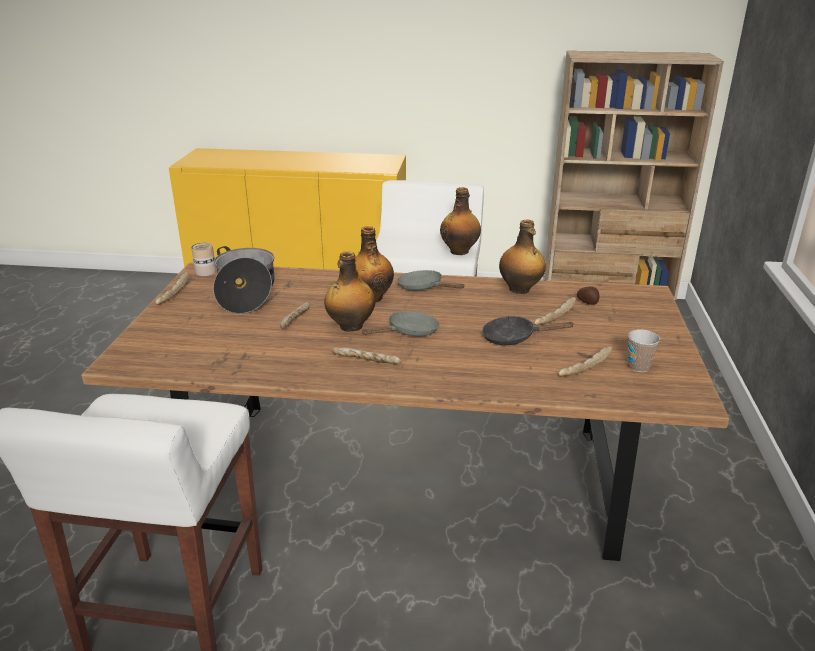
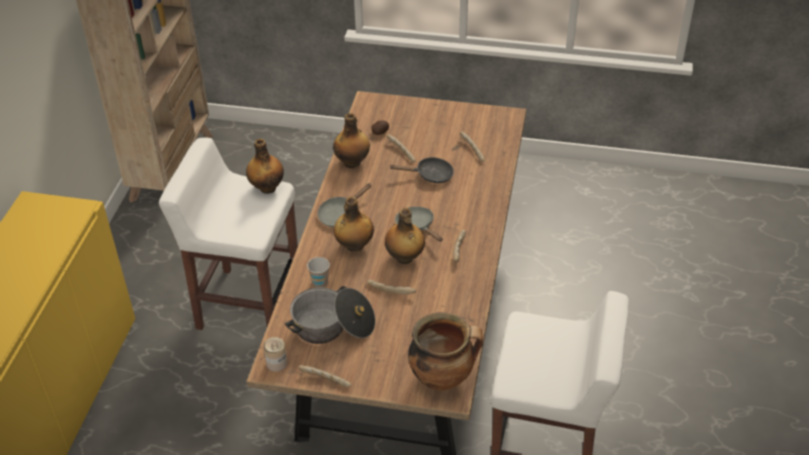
camera: 85 degrees left, 15 degrees up
black frying pan [482,316,575,345] -> black frying pan turned 105 degrees counterclockwise [389,157,454,183]
cup [628,329,660,372] -> cup moved to [307,257,330,288]
none -> cooking pot [408,312,483,391]

